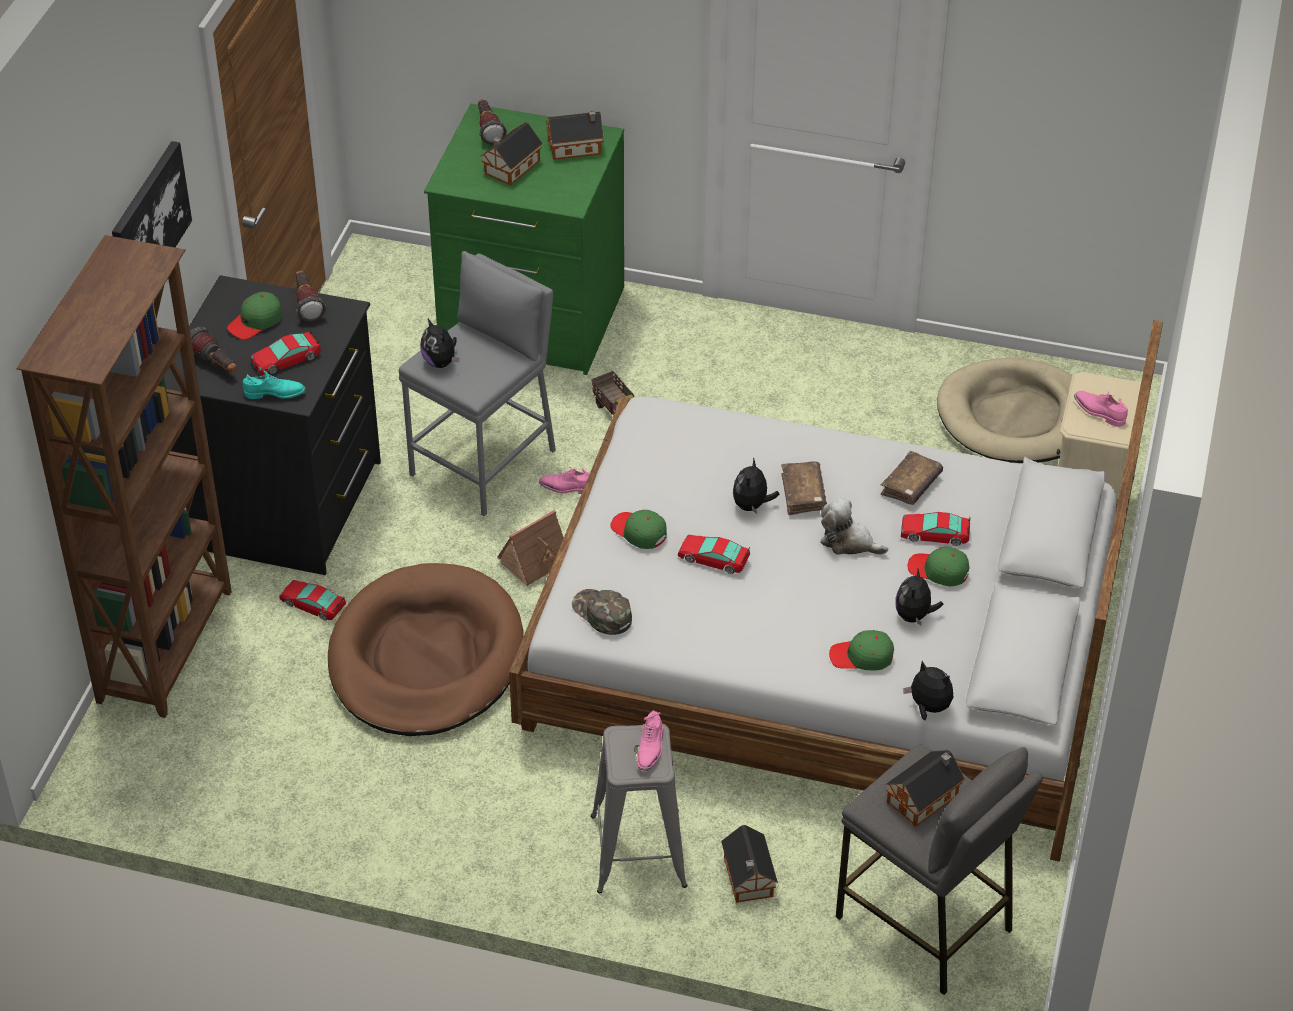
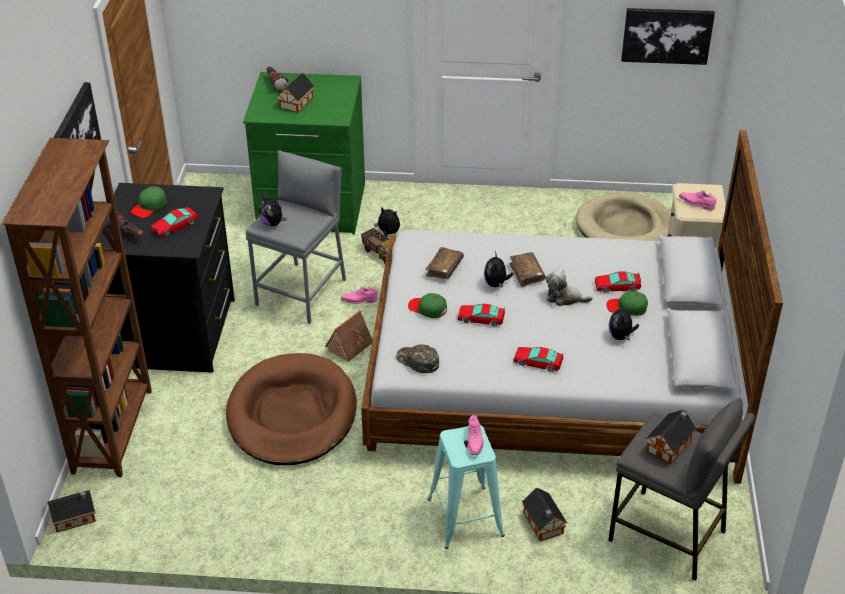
camera: 10 degrees left, 5 degrees down
turquoise shoe [243,371,306,399] -> none
toy car [280,580,346,621] -> toy car moved to [513,347,563,372]
flashlight [295,271,326,322] -> none
toy house [546,110,604,160] -> toy house moved to [48,490,96,532]
grey stool [591,724,688,893] -> turquoise stool [428,425,505,549]
green cap [829,630,894,670] -> none
brown book [881,451,943,505] -> brown book moved to [425,247,464,279]
plush toy [903,661,953,720] -> plush toy moved to [374,206,400,237]
none -> picture [621,8,715,65]

